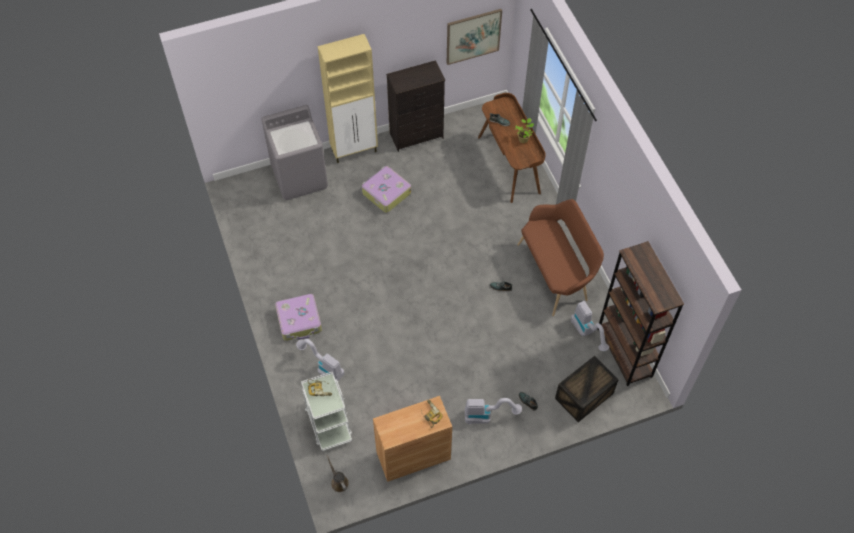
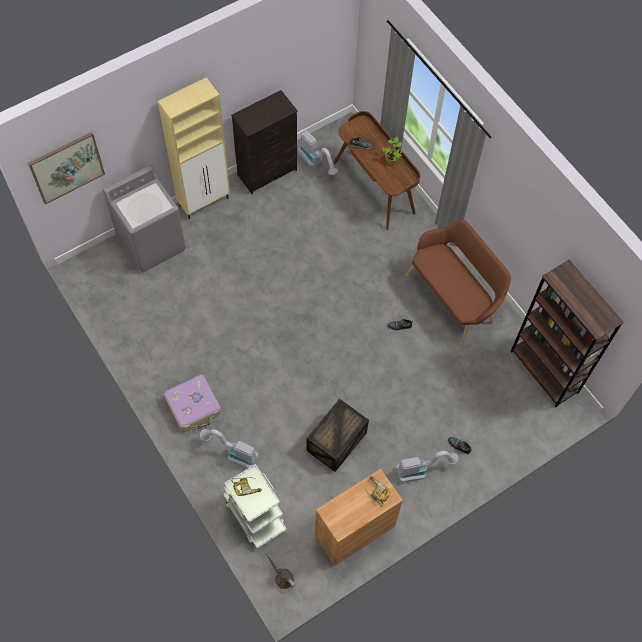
camera: 15 degrees left, 5 degrees up
suitcase [362,166,411,213] -> none
picture [447,9,502,65] -> picture moved to [28,132,105,204]
crate [555,356,619,422] -> crate moved to [306,399,369,472]
vacuum cleaner [571,301,609,351] -> vacuum cleaner moved to [298,131,338,175]

